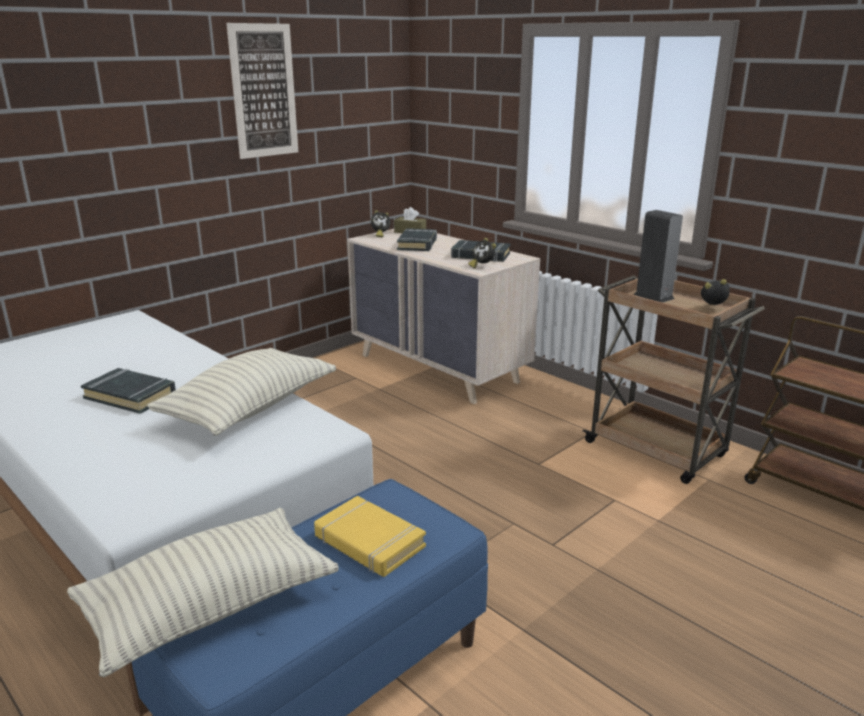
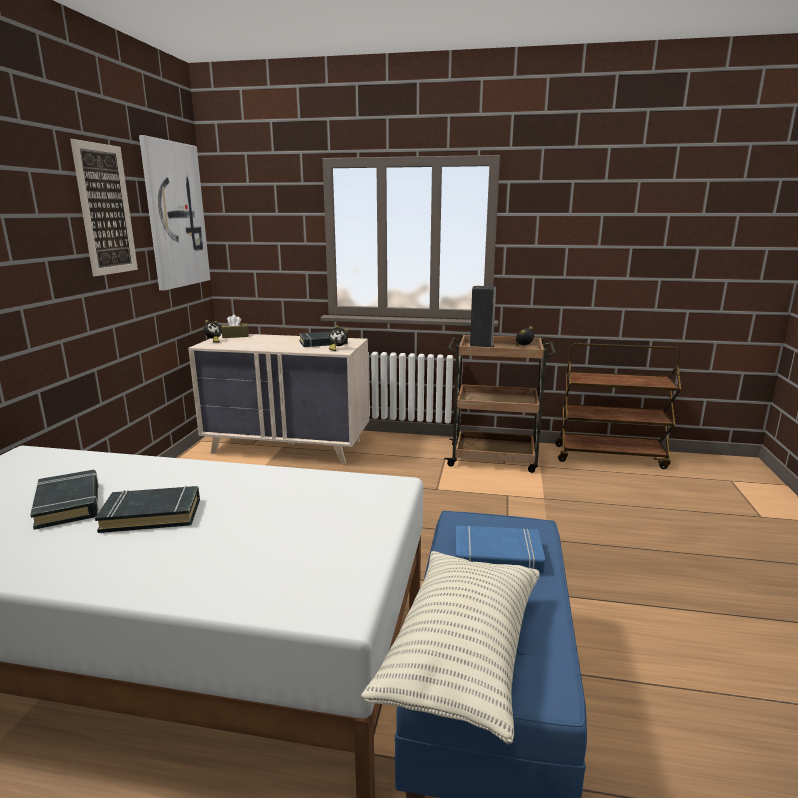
camera: 35 degrees left, 5 degrees down
pillow [147,348,336,436] -> none
yellow book [314,496,426,577] -> blue book [456,525,545,573]
black book [397,228,437,251] -> black book moved to [30,470,99,530]
none -> picture [139,135,210,291]

